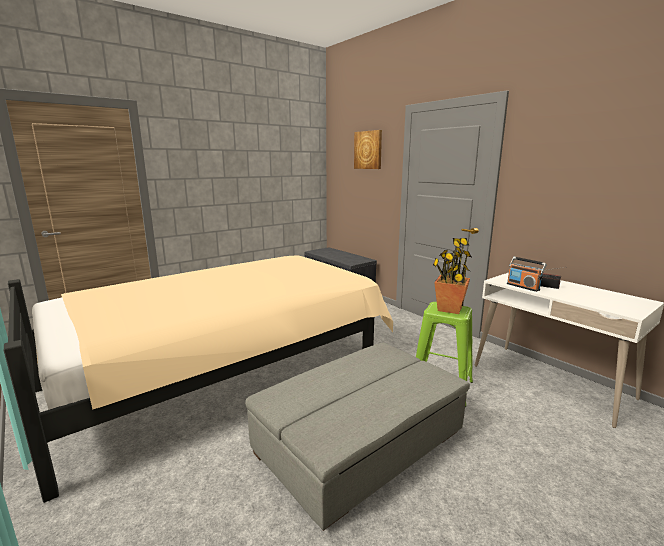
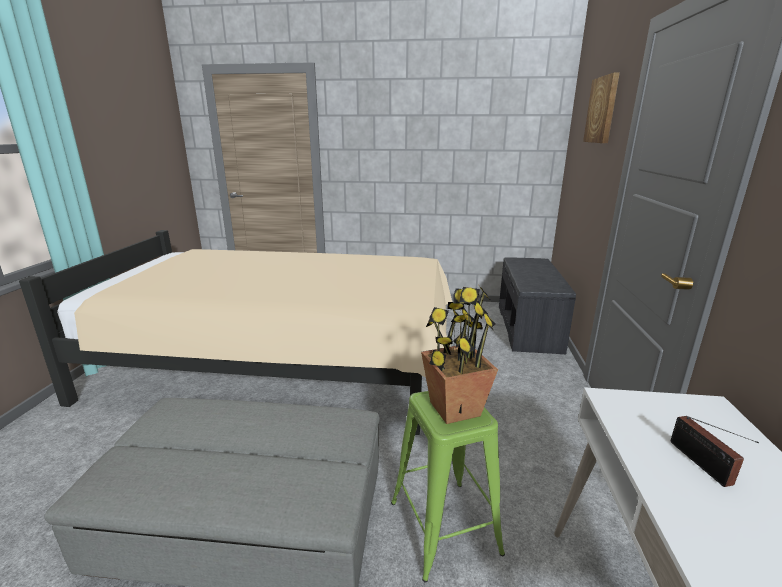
camera: 45 degrees right, 5 degrees up
radio [507,257,546,292] -> none

